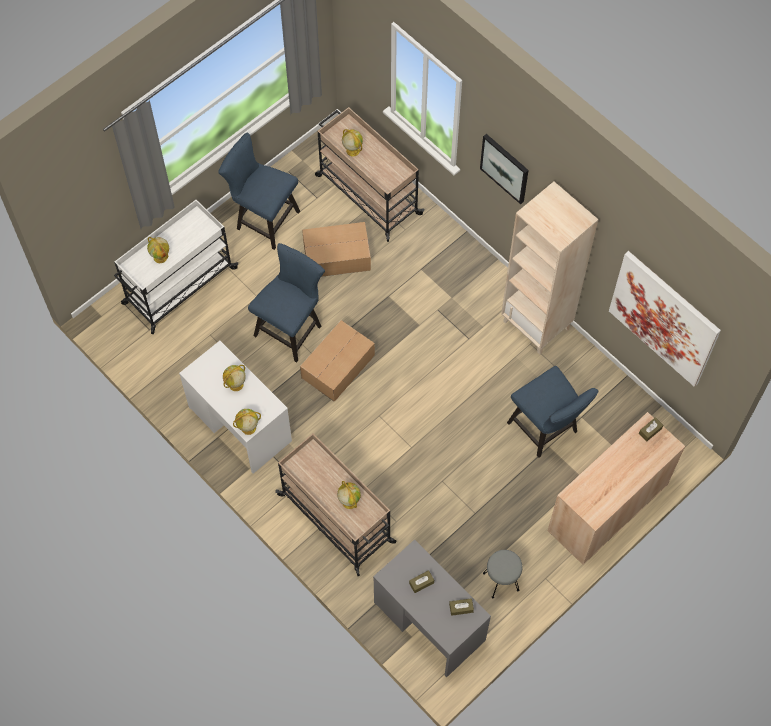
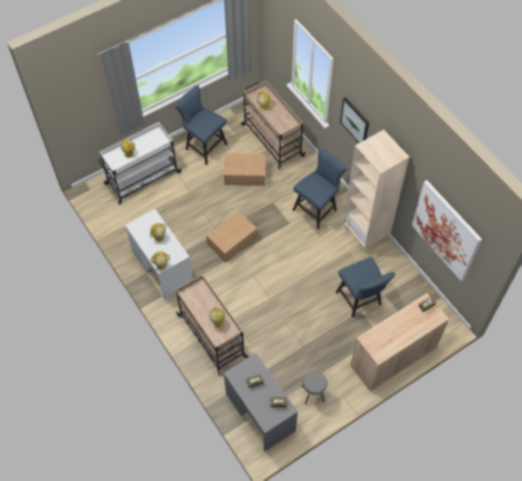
camera: 10 degrees right, 5 degrees down
blue chair [248,243,325,362] -> blue chair moved to [293,148,347,230]

